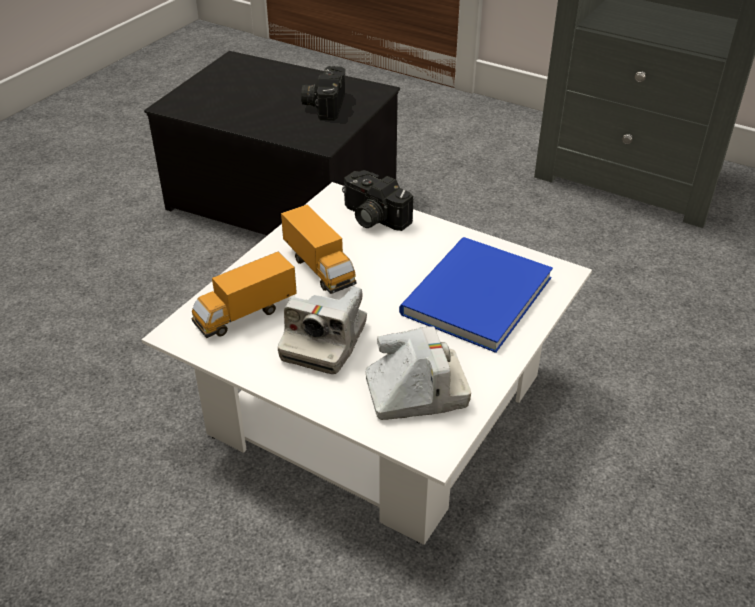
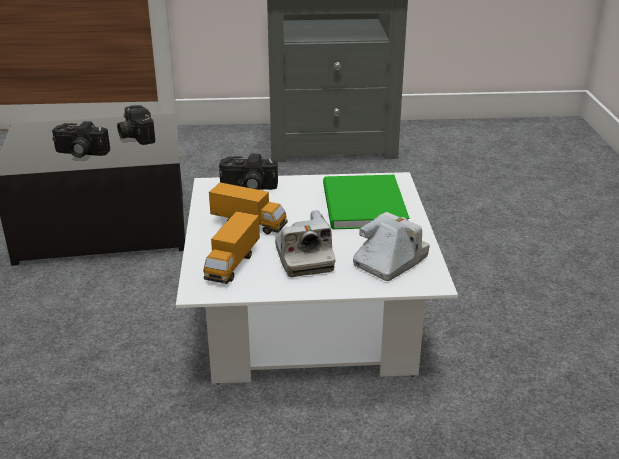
camera: 35 degrees left, 10 degrees down
blue book [399,237,553,353] -> green book [323,175,410,230]
none -> camera [52,121,110,158]

